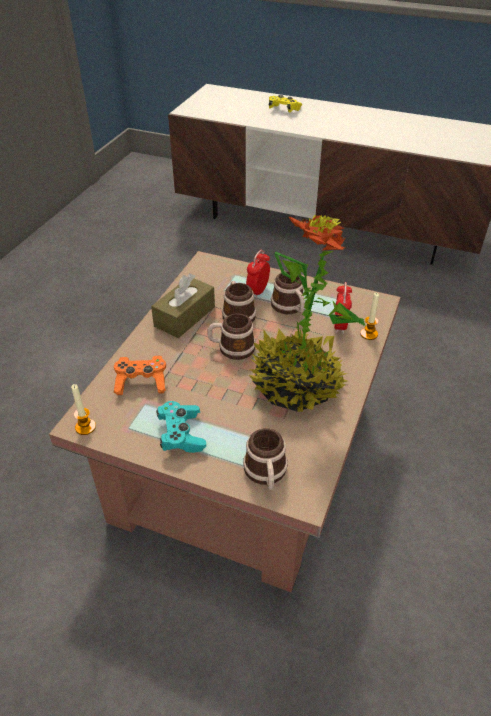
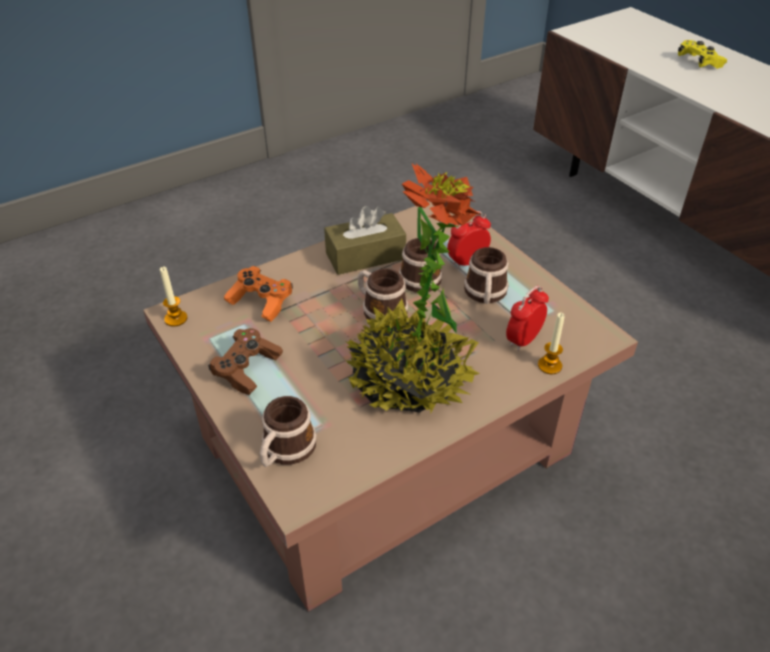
camera: 35 degrees right, 0 degrees up
turquoise game controller [156,401,206,453] -> brown game controller [208,328,283,395]

